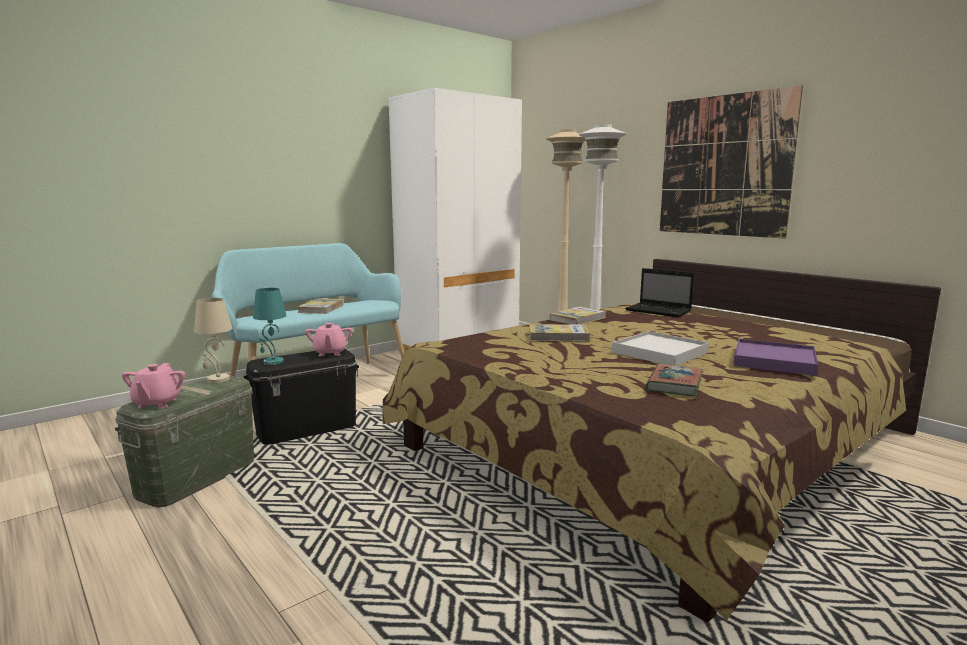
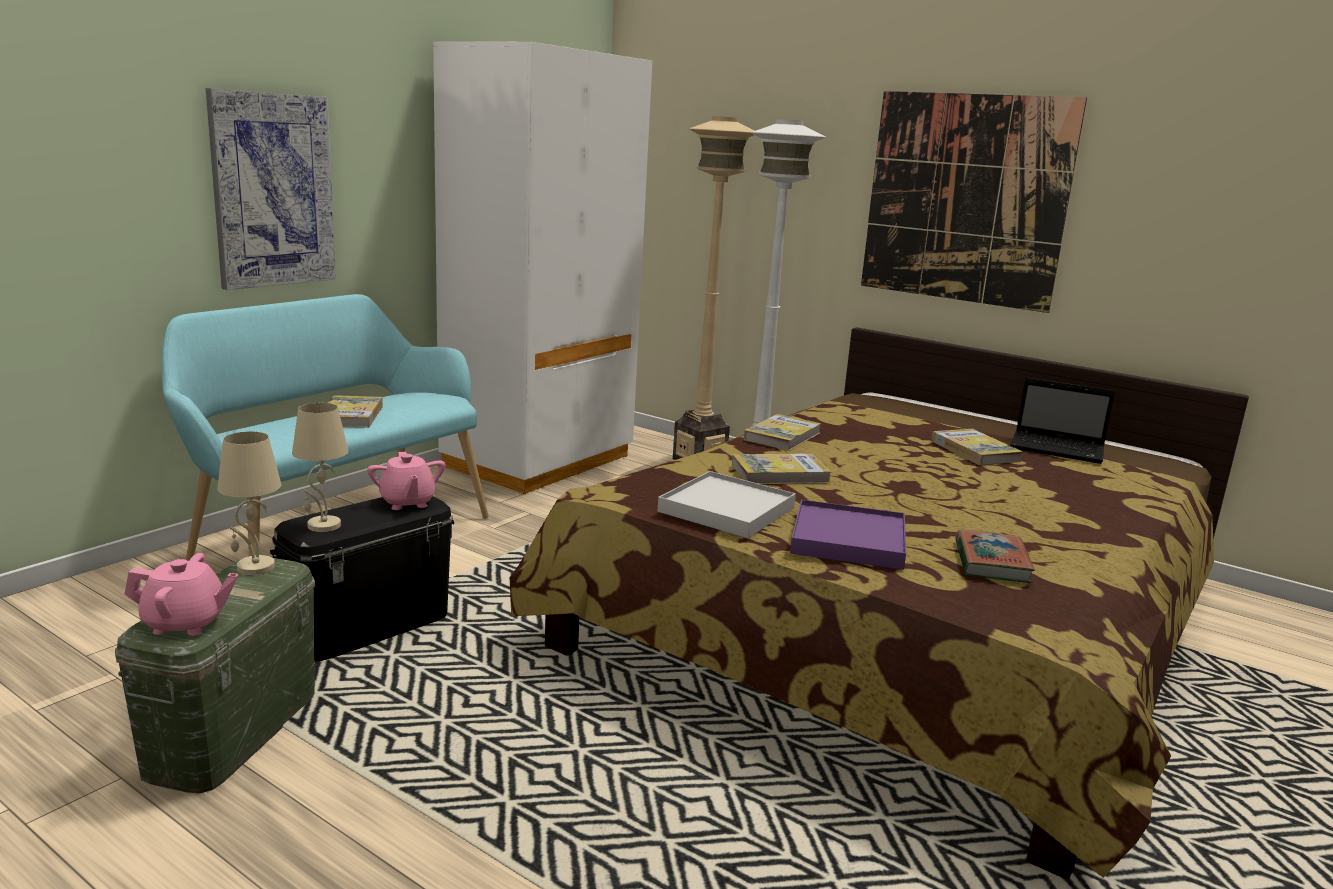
camera: 15 degrees left, 5 degrees up
pink teapot [122,363,185,408] -> pink teapot turned 75 degrees counterclockwise [125,553,239,636]
turquoise table lamp [253,288,287,365] -> beige table lamp [292,403,348,532]
white tray [612,331,709,365] -> white tray moved to [658,471,796,538]
laptop [625,268,694,317] -> laptop moved to [1010,378,1115,464]
purple tray [733,339,818,376] -> purple tray moved to [790,500,906,570]
none -> picture [206,88,336,290]
none -> book [931,429,1023,465]

